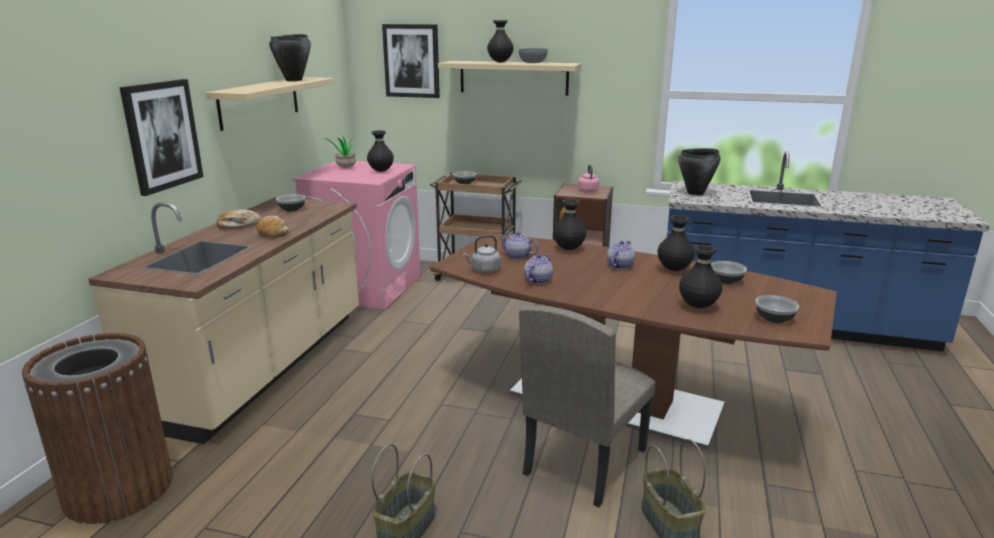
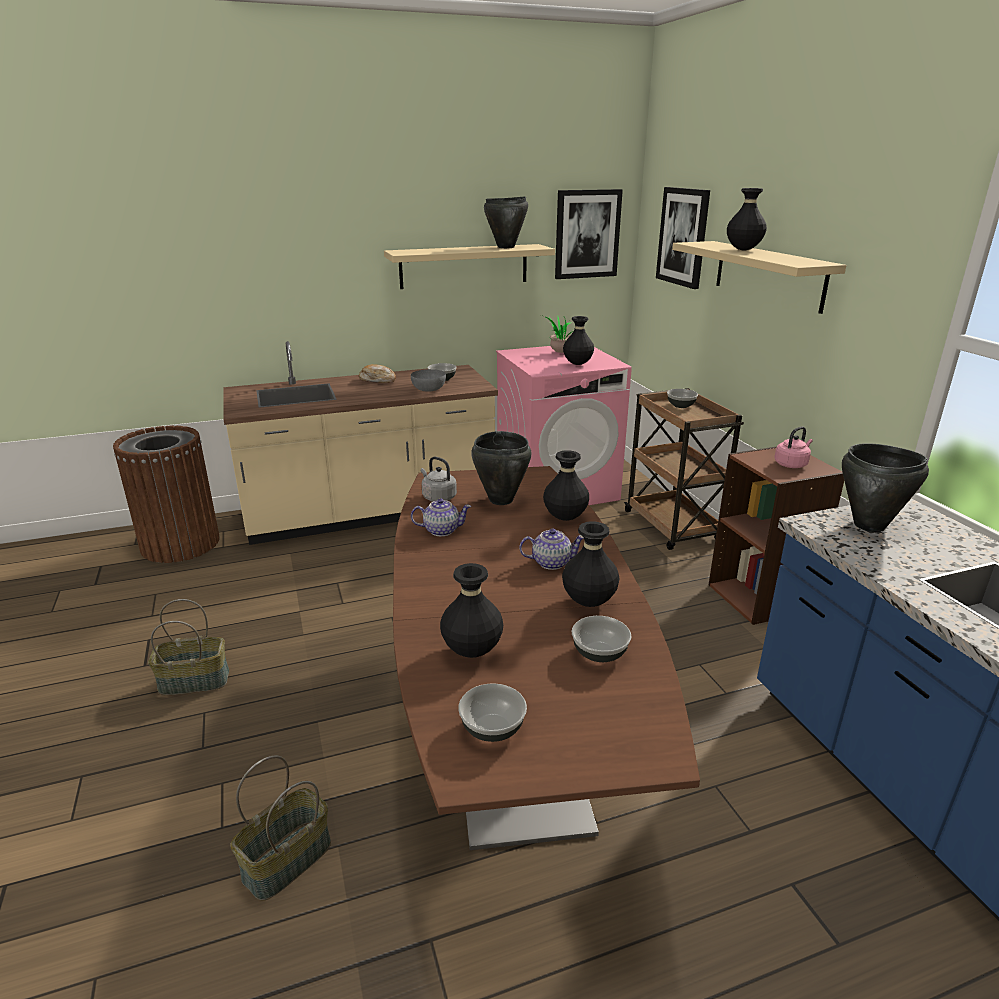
camera: 55 degrees right, 5 degrees up
picture [119,79,203,196] -> picture moved to [555,189,623,279]
bread [257,216,289,238] -> none
teapot [498,232,539,259] -> black cooking pot [471,431,531,505]
grey bowl [519,48,548,63] -> grey bowl moved to [411,369,446,392]
beige chair [519,306,656,507] -> none

